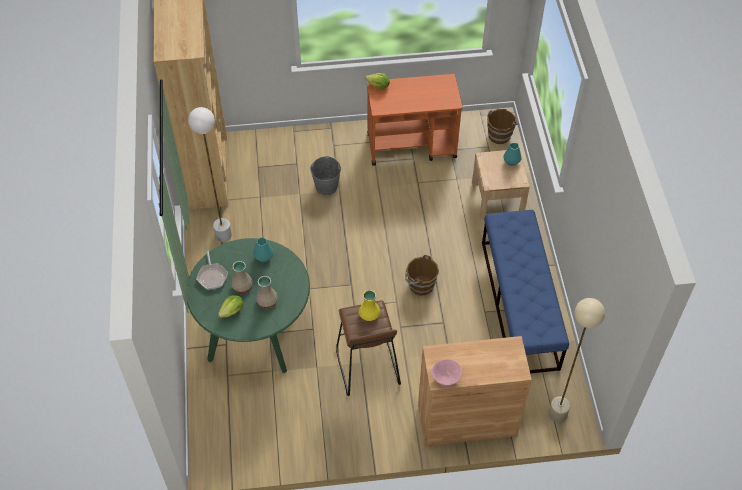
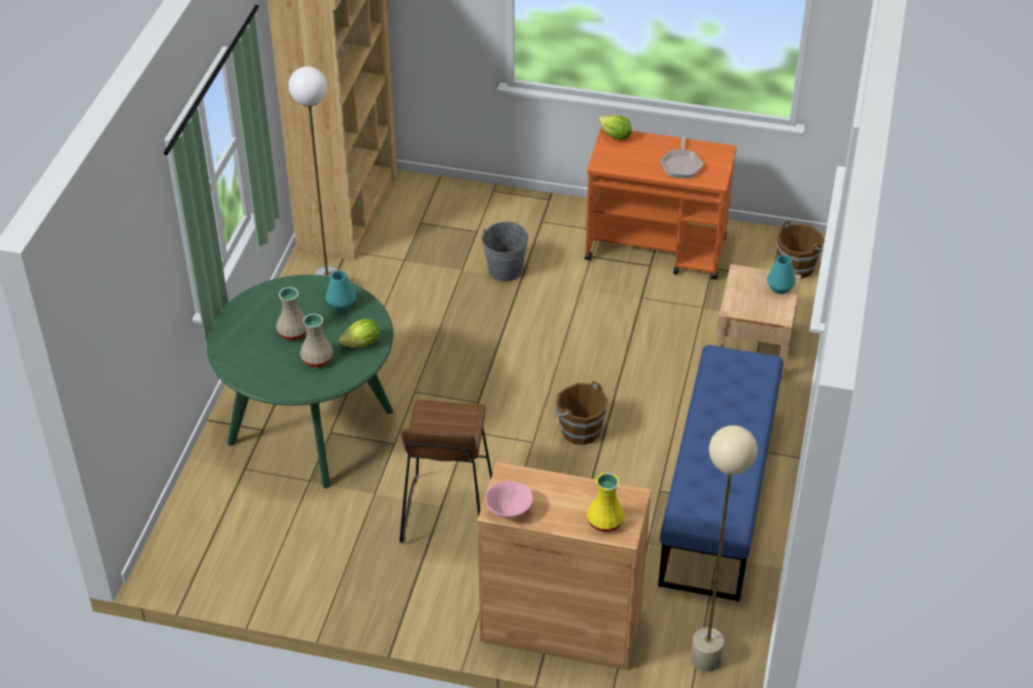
camera: 20 degrees right, 10 degrees down
frying pan [196,249,228,290] -> frying pan moved to [660,135,704,178]
lettuce [218,295,243,318] -> lettuce moved to [338,319,381,348]
yellow vase [358,290,381,322] -> yellow vase moved to [587,473,624,532]

